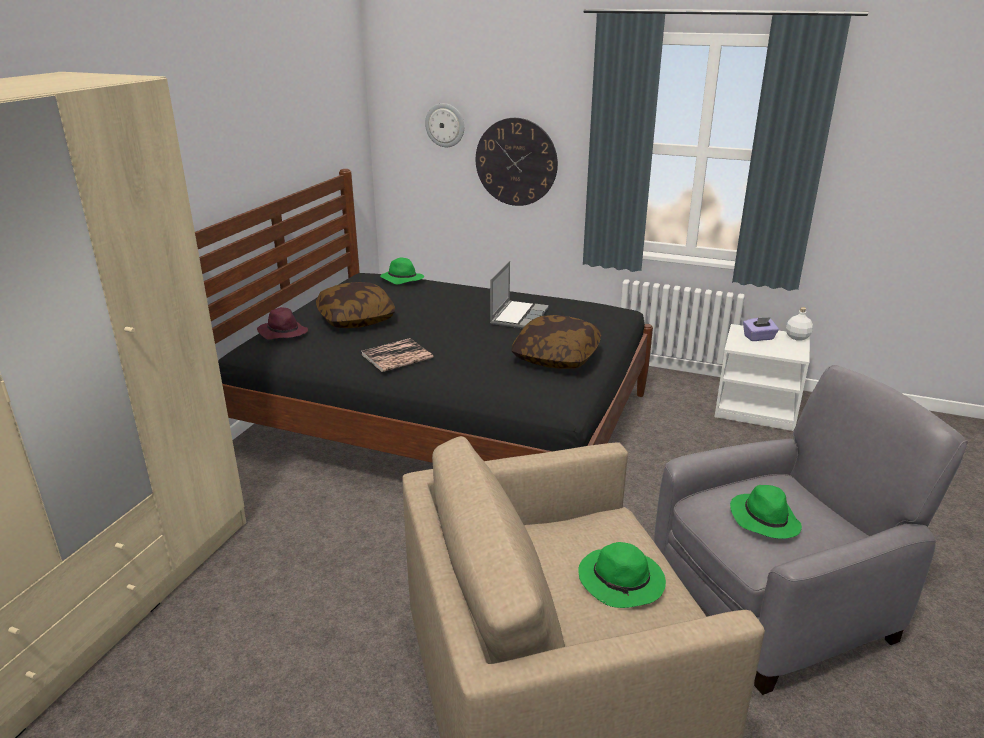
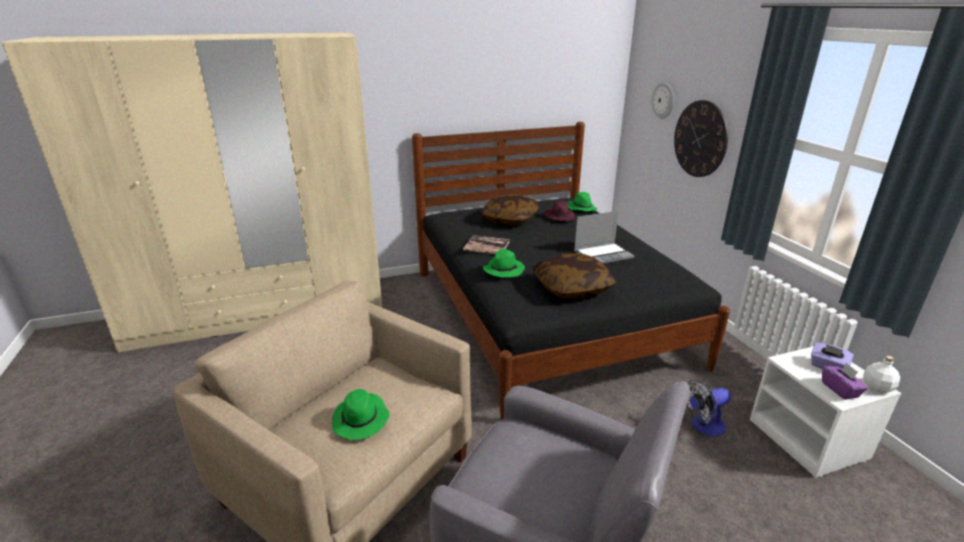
camera: 50 degrees right, 0 degrees up
purple hat [257,307,308,340] -> purple hat moved to [544,200,575,221]
green hat [730,485,802,539] -> green hat moved to [483,249,525,277]
none -> fan [686,380,731,436]
none -> purple tissue box [822,363,868,400]

